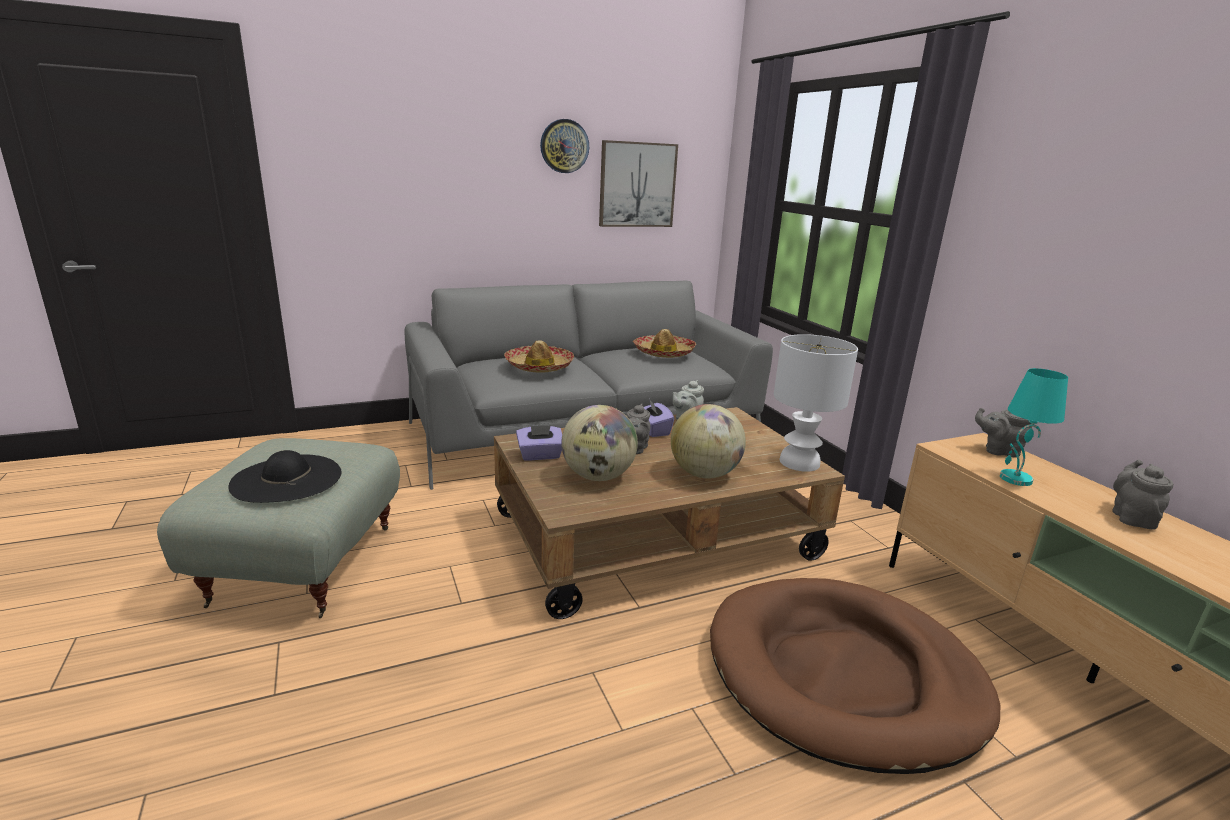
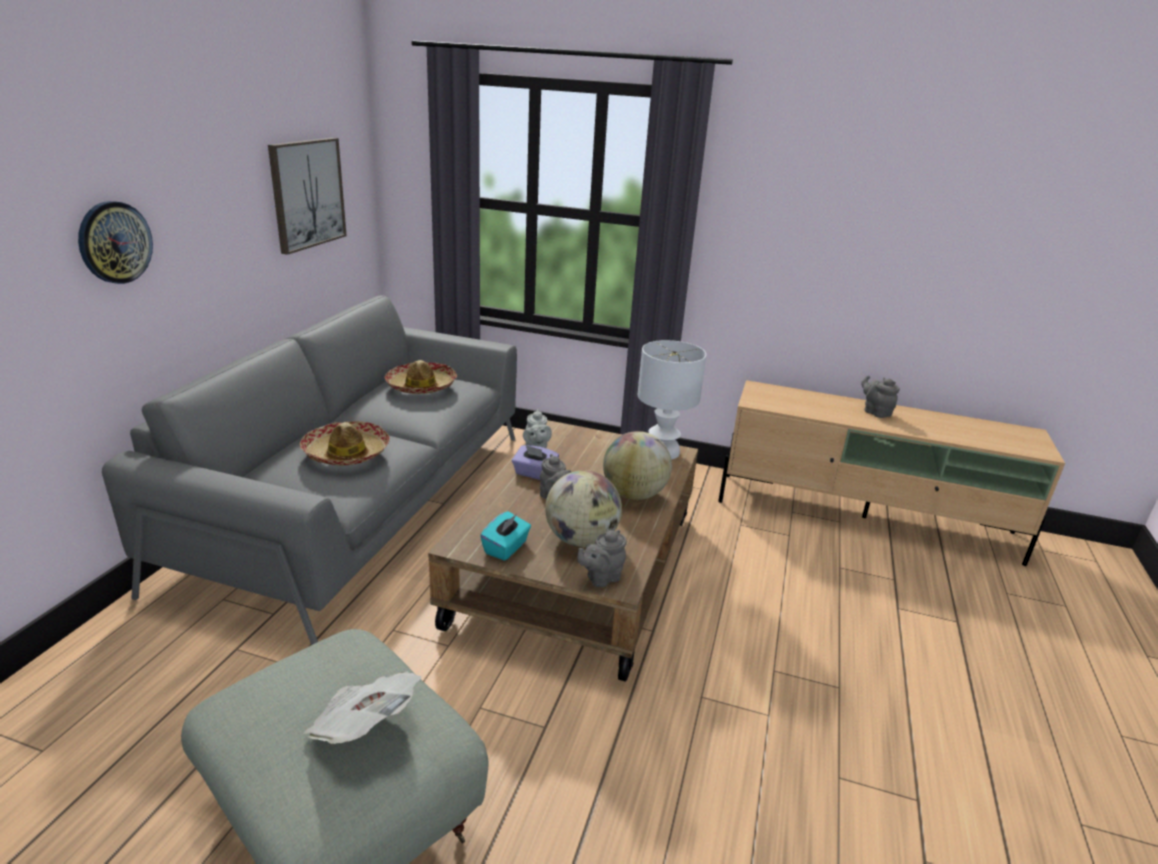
camera: 50 degrees left, 5 degrees up
black hat [229,450,342,503] -> newspaper [303,671,421,744]
purple tissue box [516,425,562,461] -> turquoise tissue box [480,511,531,561]
wall clock [540,119,589,173] -> wall clock moved to [78,201,153,284]
brown dog bed [710,578,1000,774] -> none
grey teapot [975,408,1033,458] -> grey teapot moved to [577,530,627,587]
turquoise table lamp [1000,368,1068,486] -> none

